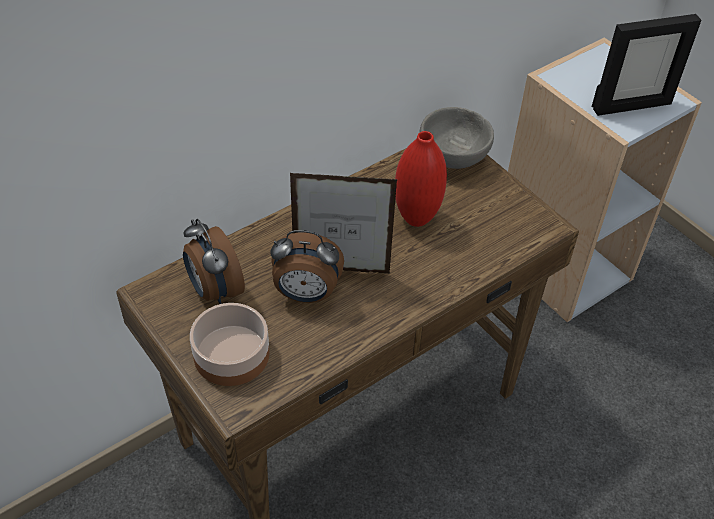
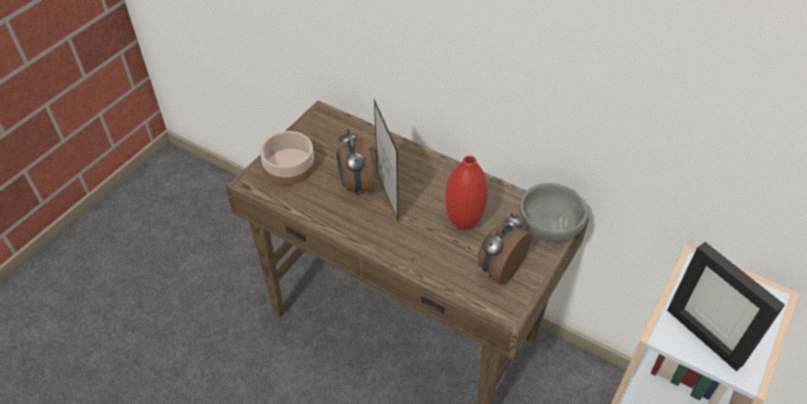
camera: 70 degrees right, 0 degrees up
alarm clock [183,219,245,304] -> alarm clock moved to [478,213,532,285]

